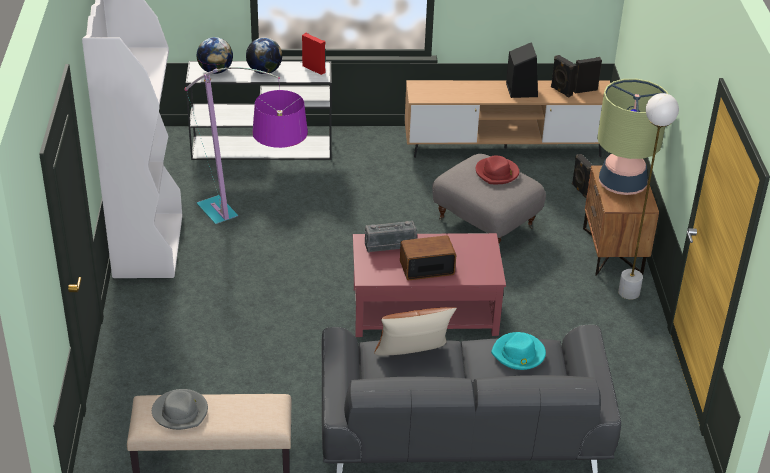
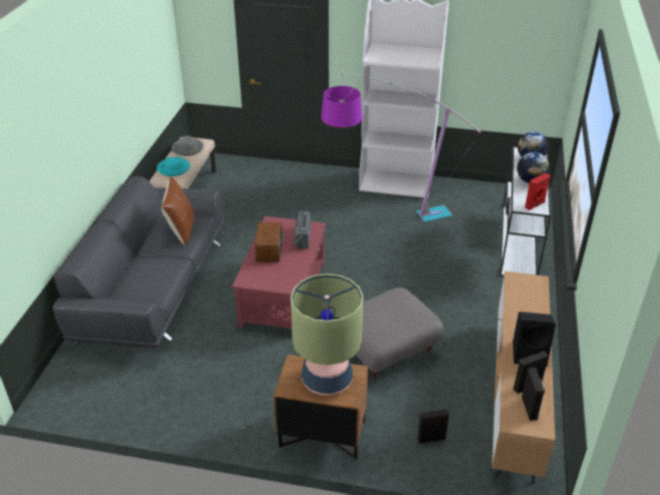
camera: 105 degrees right, 0 degrees up
red hat [476,156,519,184] -> none
turquoise hat [491,332,546,370] -> turquoise hat moved to [157,157,190,176]
white floor lamp [618,93,679,300] -> none

